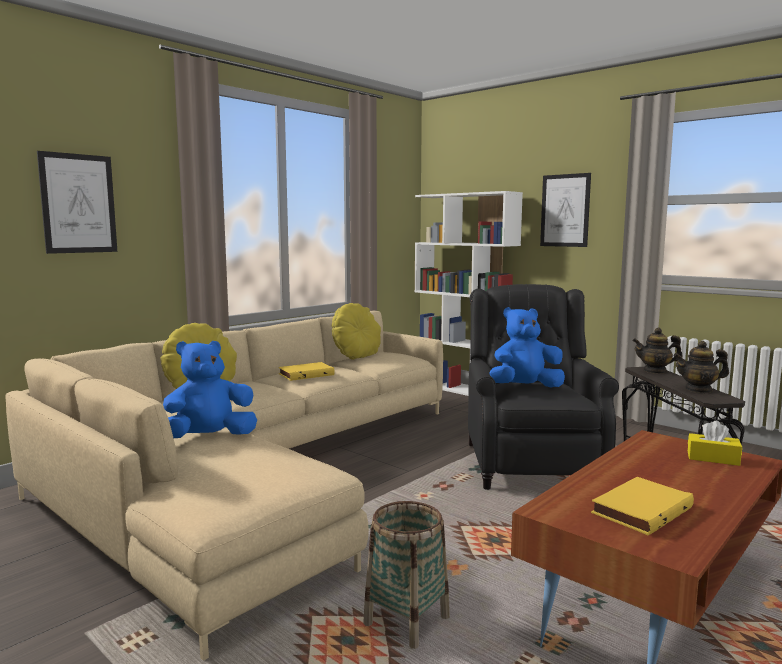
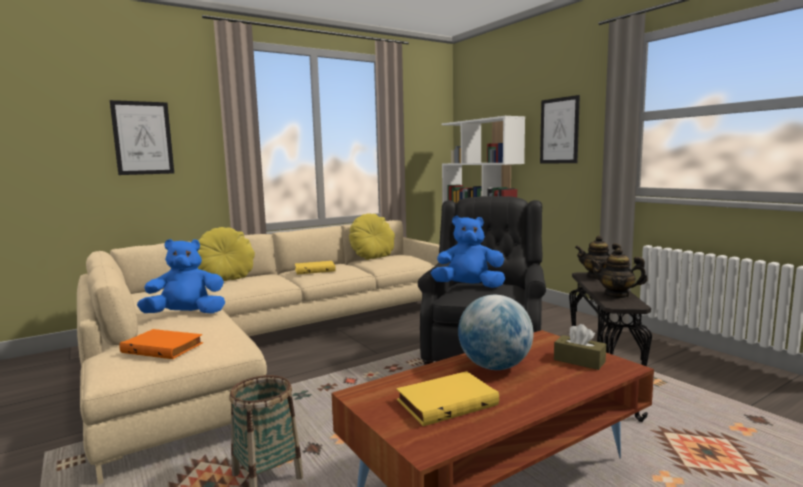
camera: 15 degrees right, 0 degrees up
yellow tissue box [688,421,742,466] -> brown tissue box [554,324,606,370]
none -> orange book [119,329,203,359]
none -> globe [458,295,533,370]

